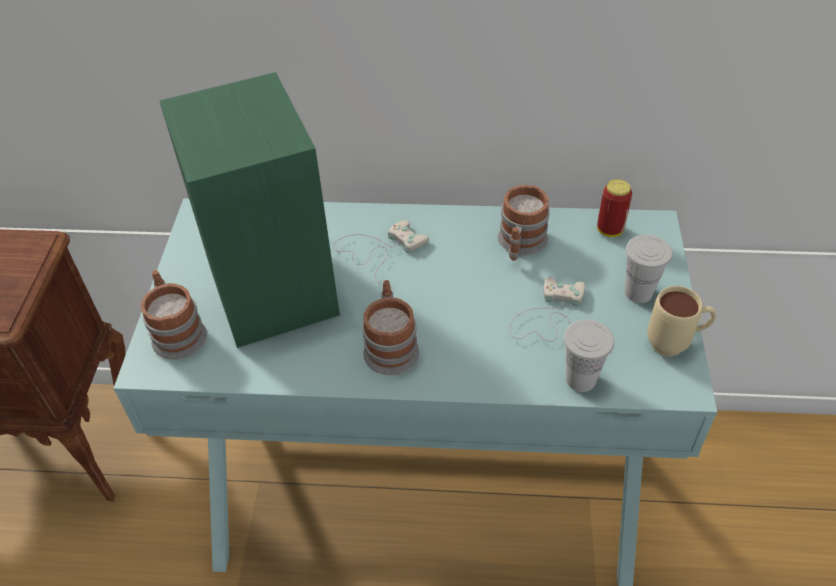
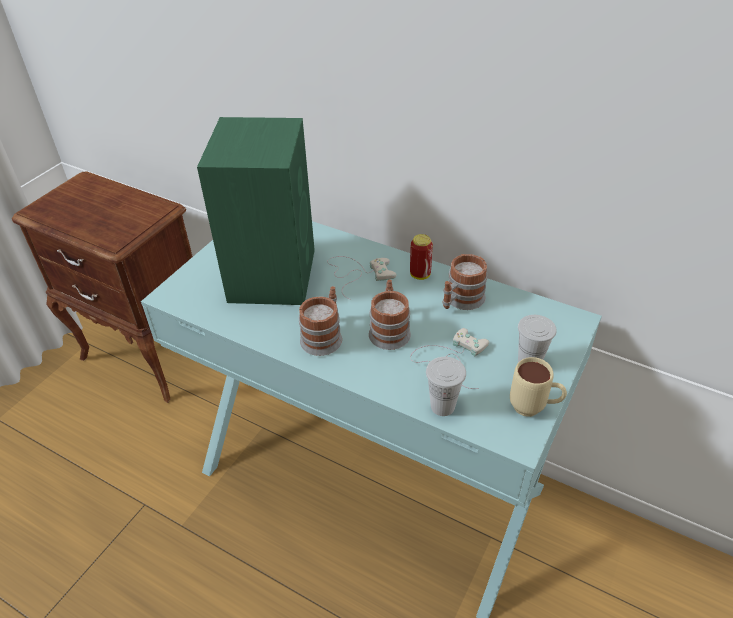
camera: 25 degrees right, 5 degrees down
mug [141,270,207,360] -> mug moved to [369,279,411,350]
can [597,179,632,237] -> can moved to [410,234,433,280]

